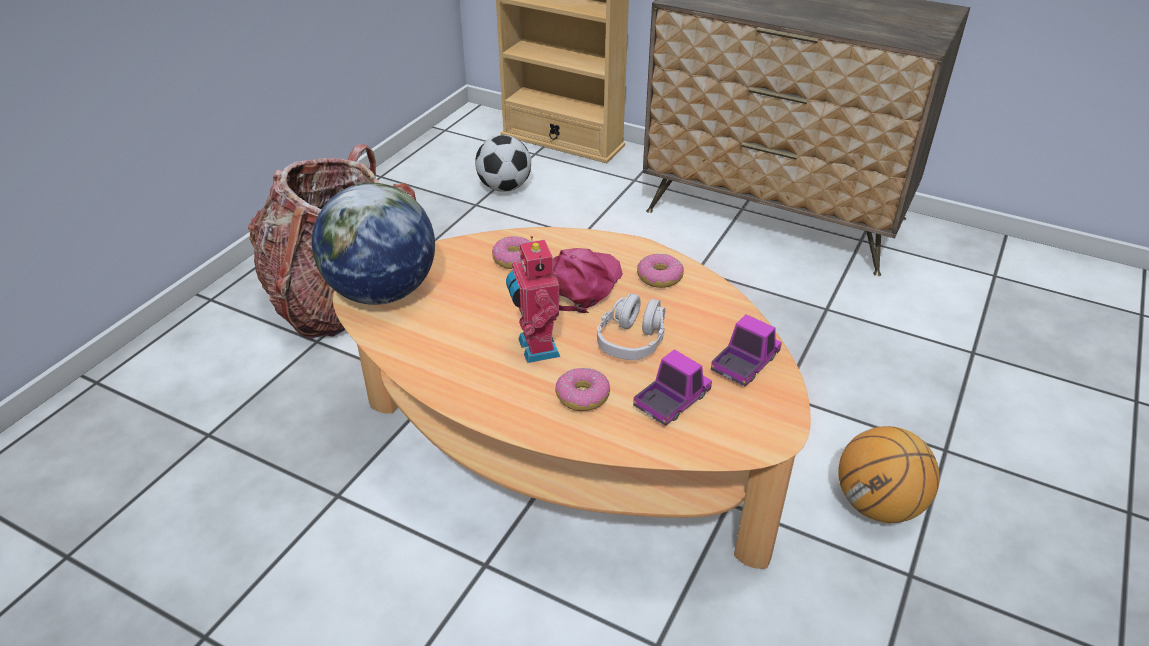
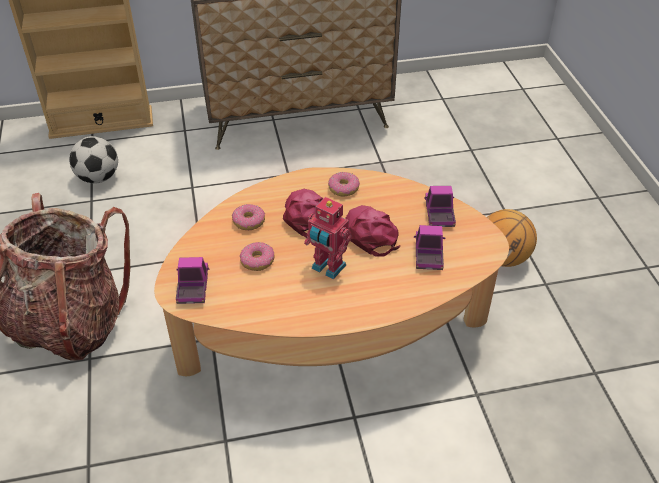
camera: 40 degrees left, 5 degrees up
globe [312,183,435,305] -> toy truck [176,257,210,304]
donut [555,368,610,411] -> donut moved to [240,242,274,271]
grey headphones [597,293,665,360] -> pink cap [345,205,400,257]

